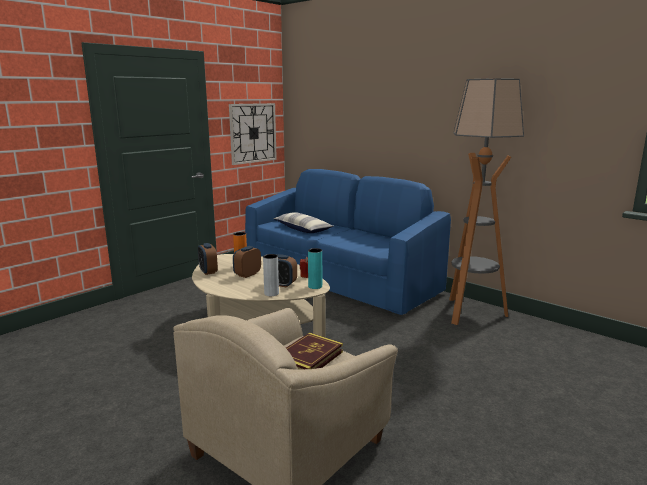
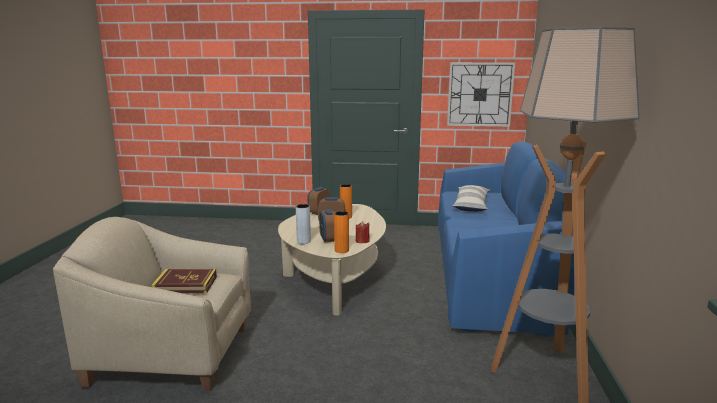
camera: 55 degrees right, 0 degrees up
turquoise vase [308,248,322,289] -> orange vase [334,211,349,253]

